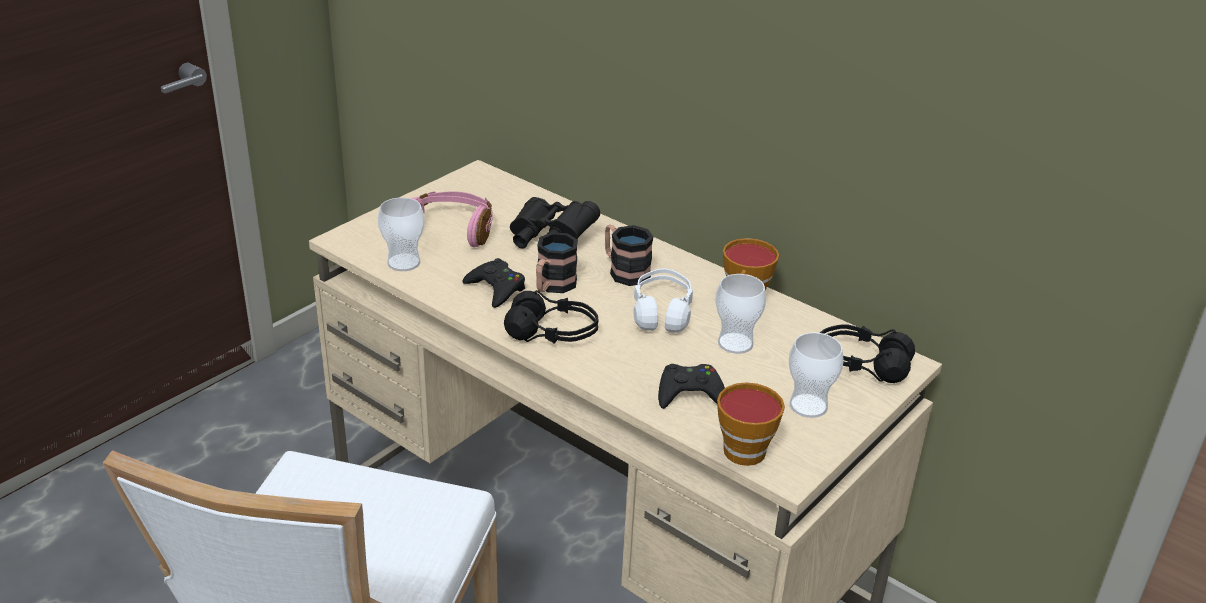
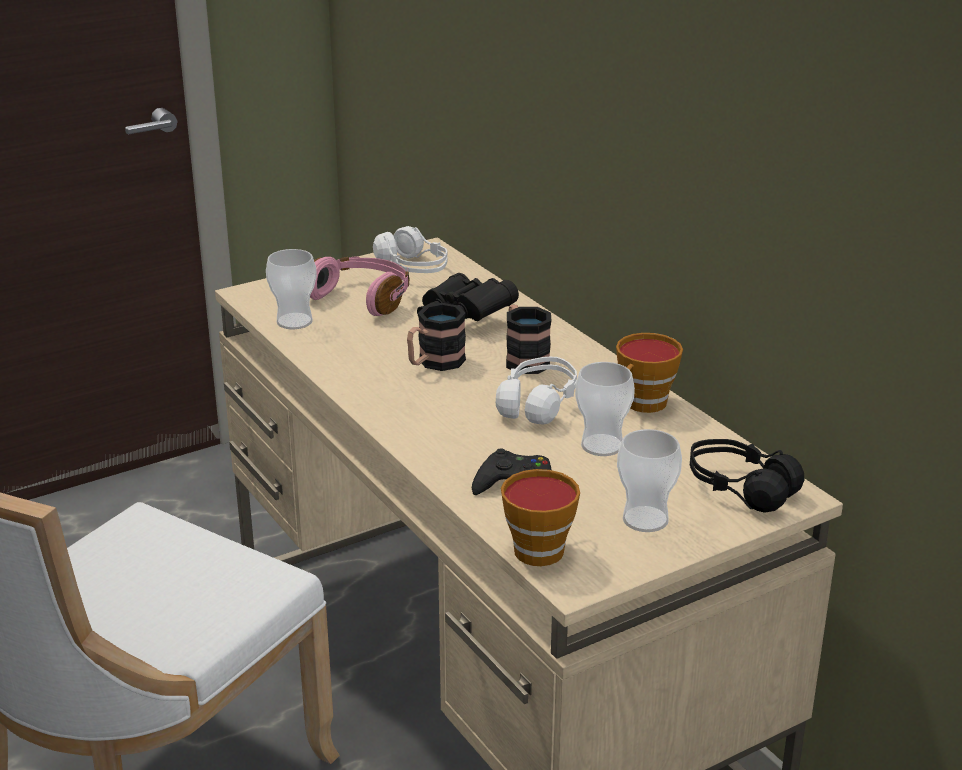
camera: 20 degrees right, 5 degrees down
black game controller [462,258,525,308] -> none
black headphones [504,290,598,343] -> none
none -> white headphones [373,226,448,273]

